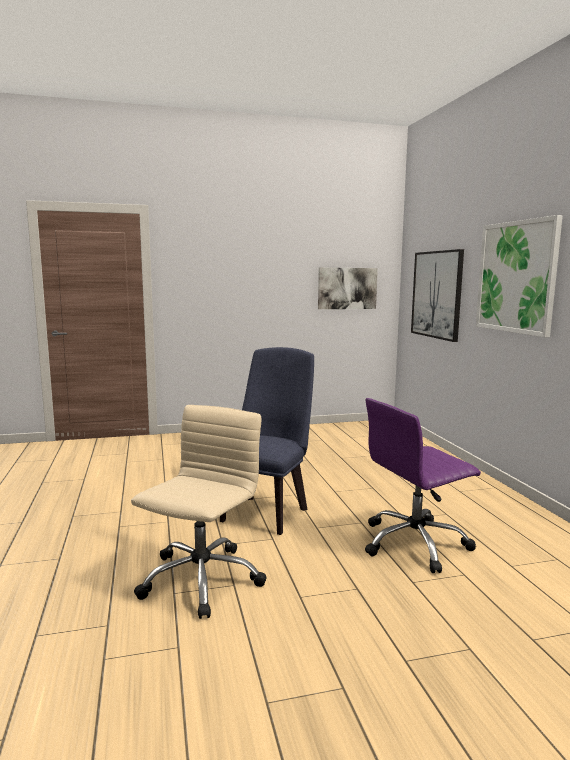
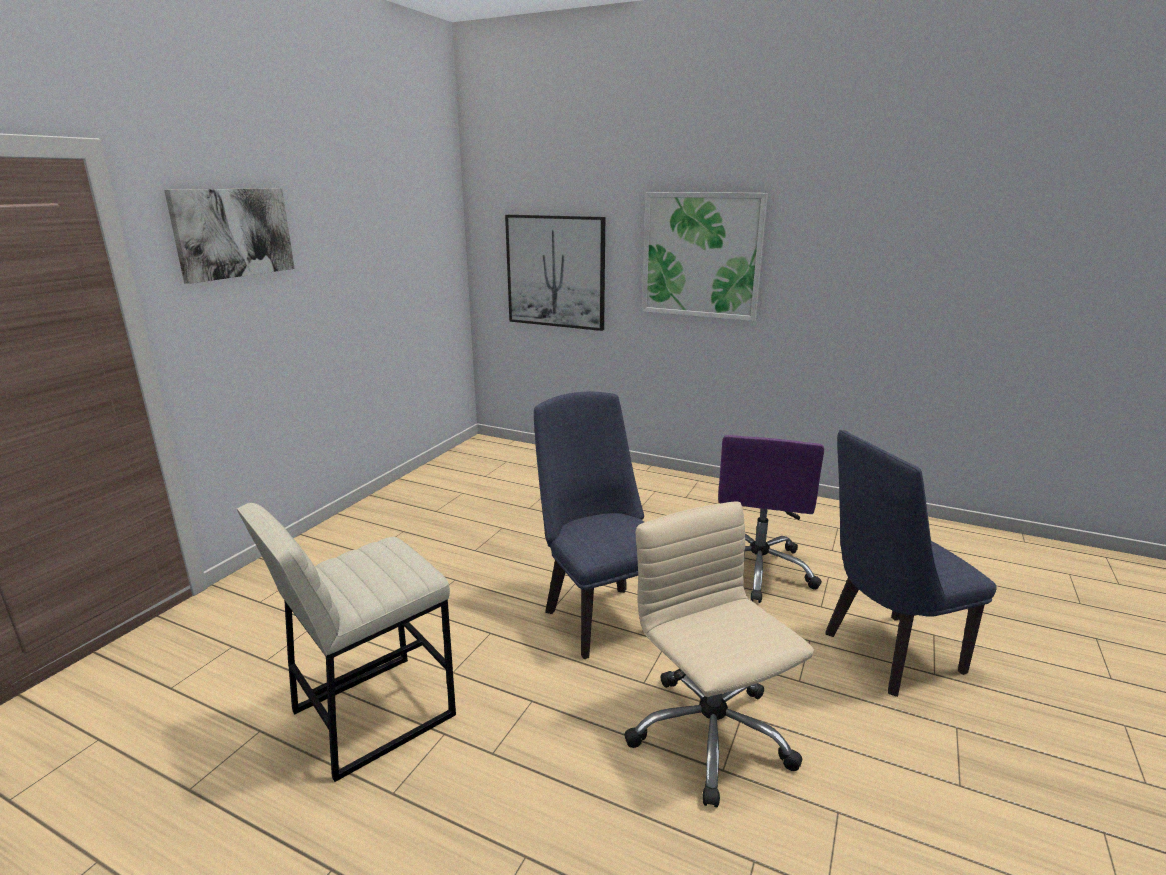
camera: 50 degrees left, 10 degrees up
picture [318,268,378,309] -> picture moved to [164,188,295,284]
none -> beige chair [237,503,456,782]
none -> blue chair [825,430,996,697]

